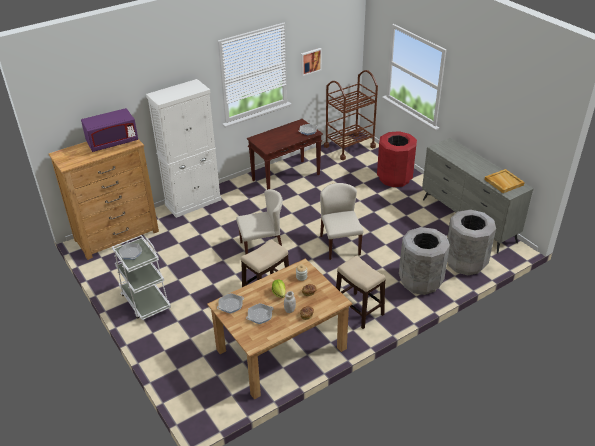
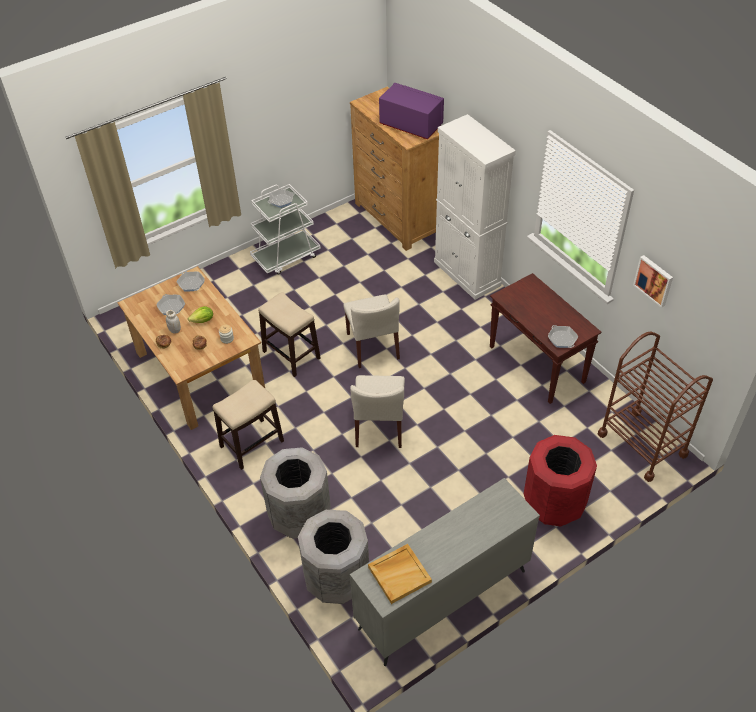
camera: 90 degrees right, 10 degrees up
purple microwave [81,108,138,152] -> purple microwave turned 150 degrees clockwise [379,83,444,139]
beige chair [320,183,363,260] -> beige chair turned 105 degrees clockwise [350,375,405,448]

